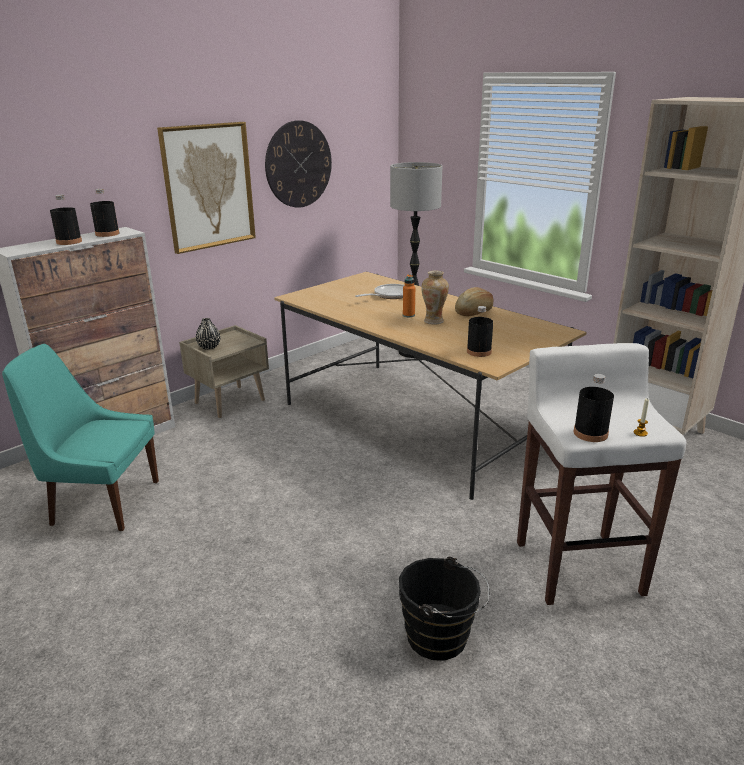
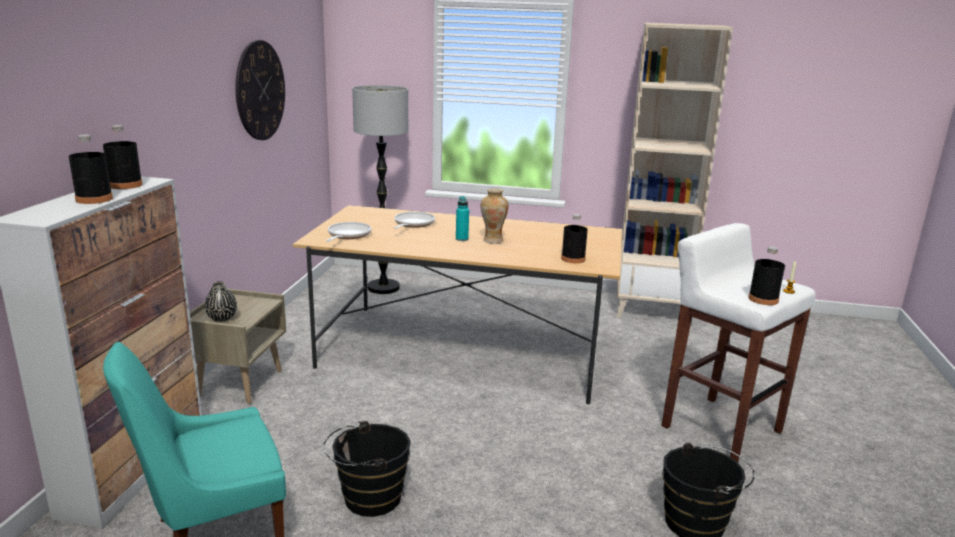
camera: 35 degrees left, 5 degrees down
picture [157,122,256,254] -> none
orange bottle [403,274,415,317] -> turquoise bottle [456,196,469,241]
bread [455,287,493,317] -> none
none -> black bucket [323,421,411,517]
none -> frying pan [326,222,372,242]

